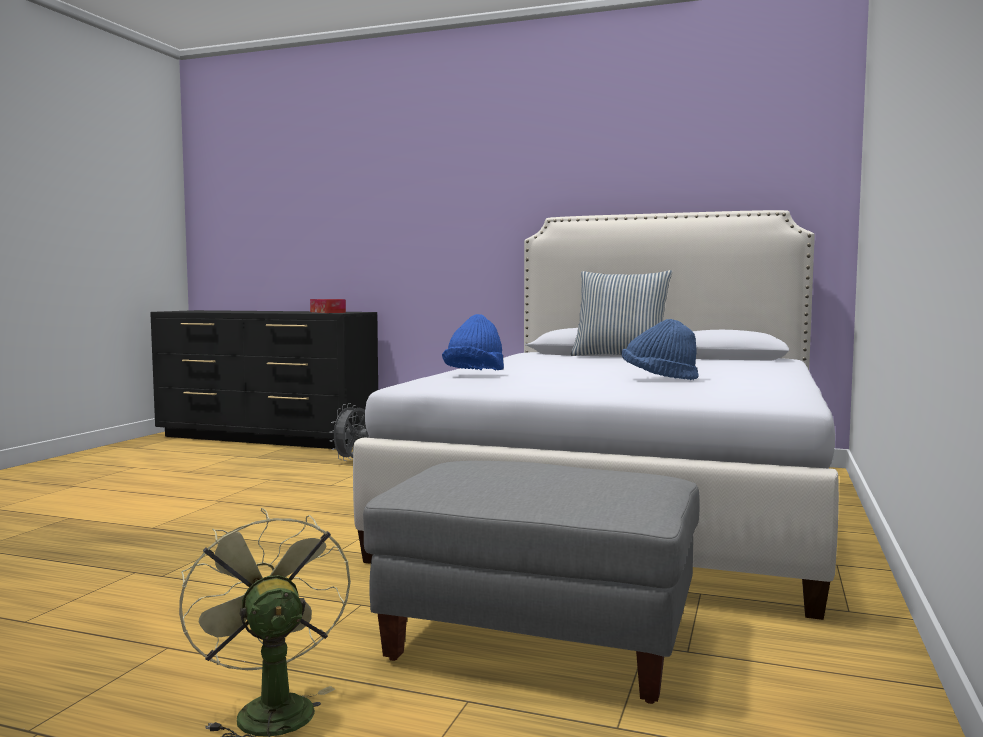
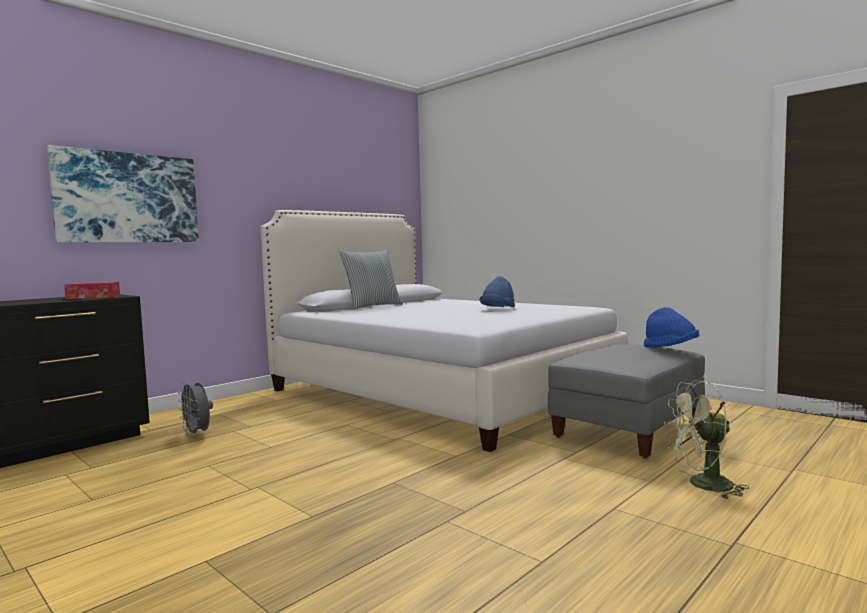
camera: 65 degrees left, 0 degrees up
blue hat [442,314,504,370] -> blue hat moved to [644,307,699,348]
none -> picture [47,145,199,243]

